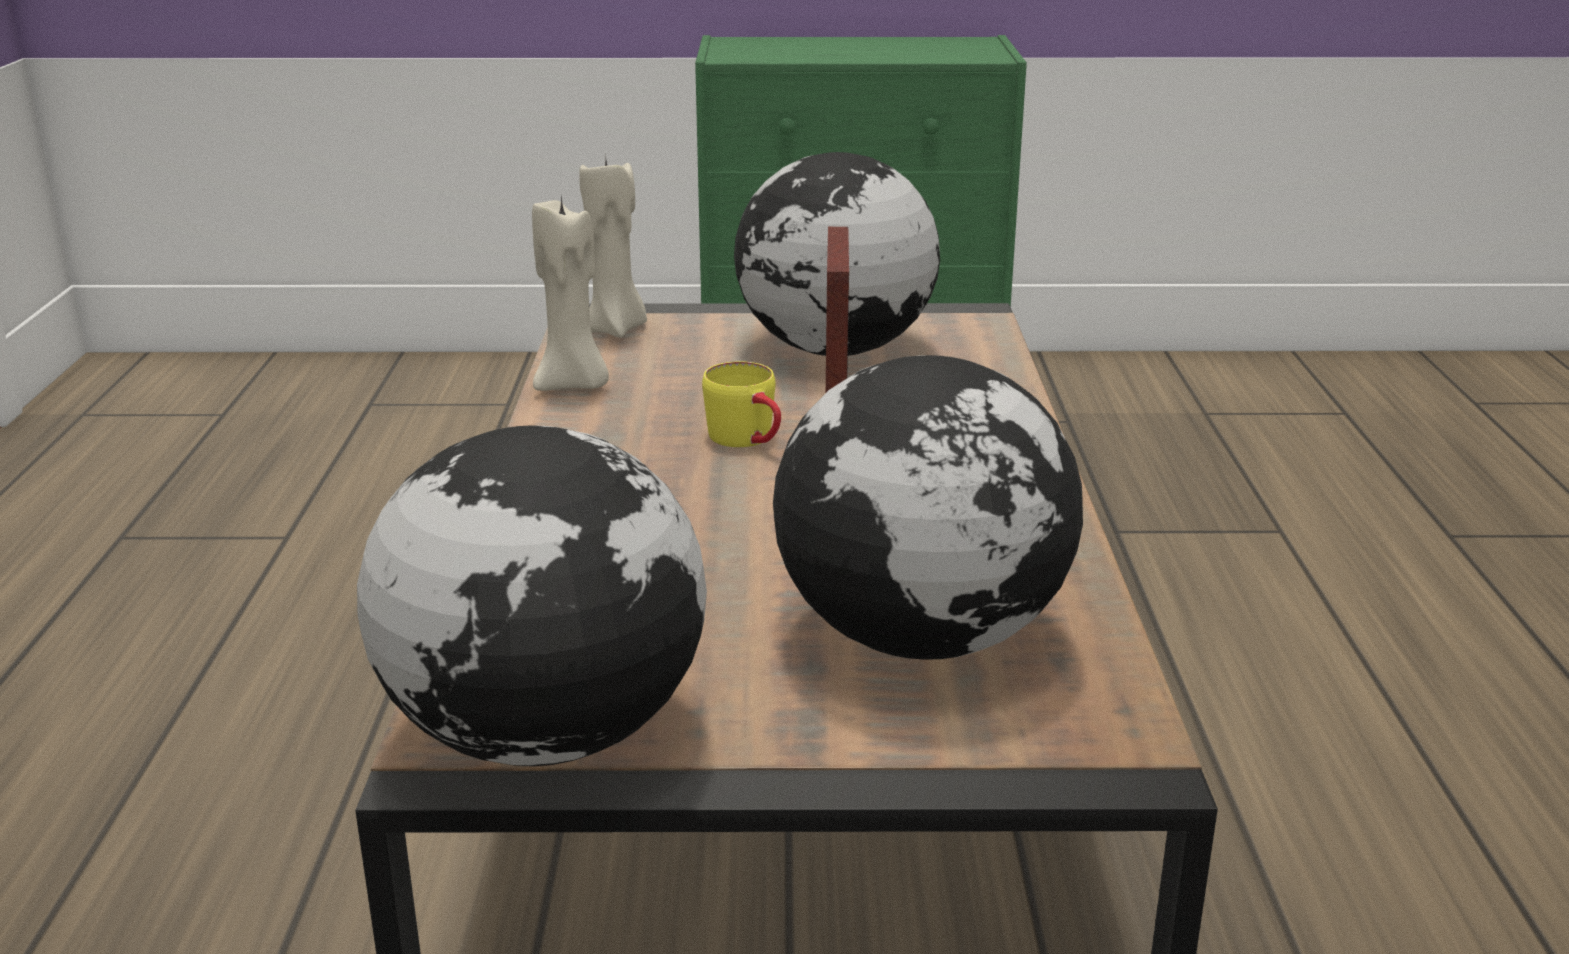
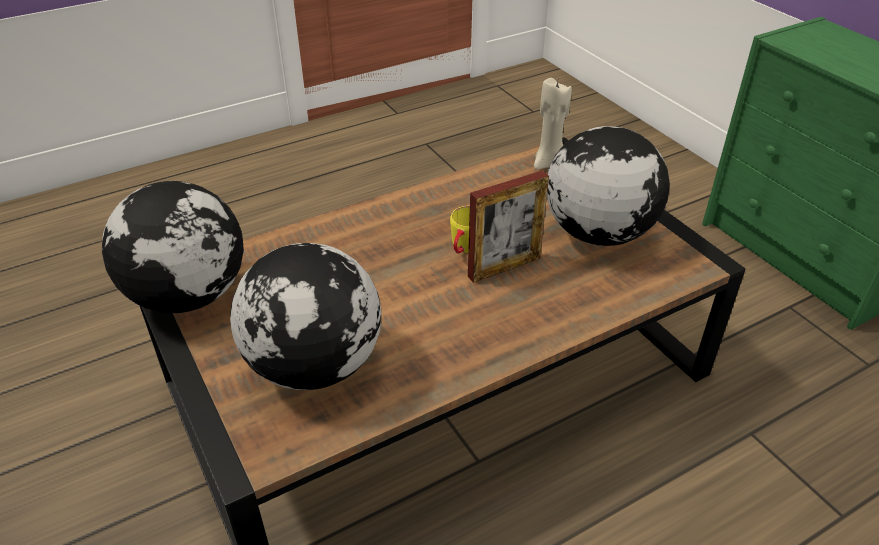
camera: 60 degrees right, 15 degrees up
beige candle [532,196,609,391] -> none

